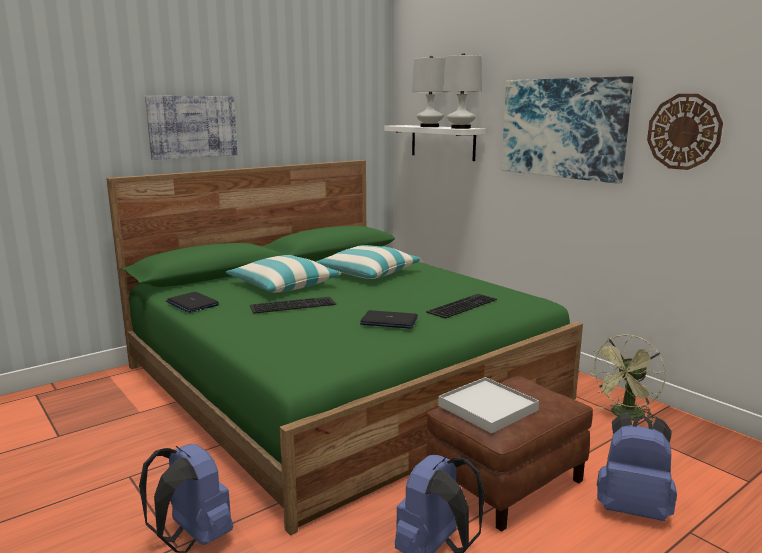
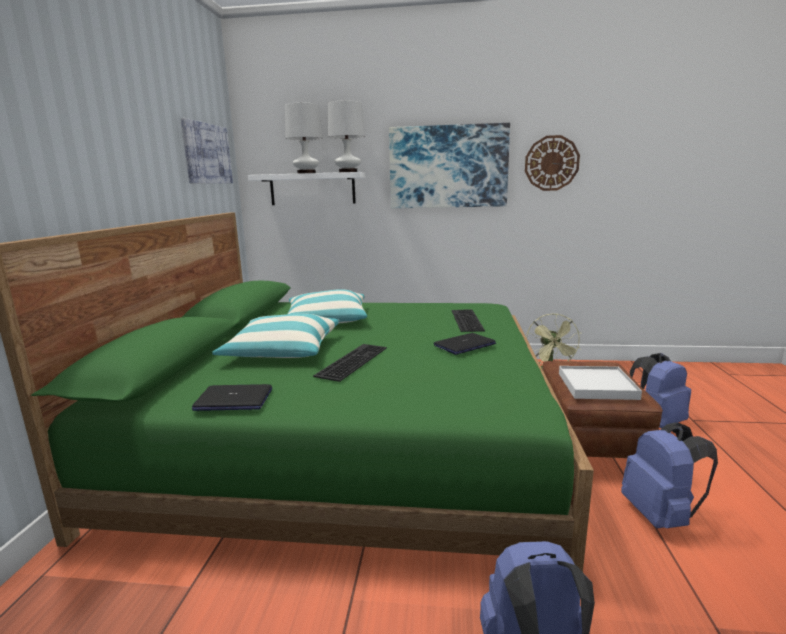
camera: 45 degrees left, 0 degrees up
picture [145,96,238,160] -> picture moved to [181,118,233,183]

